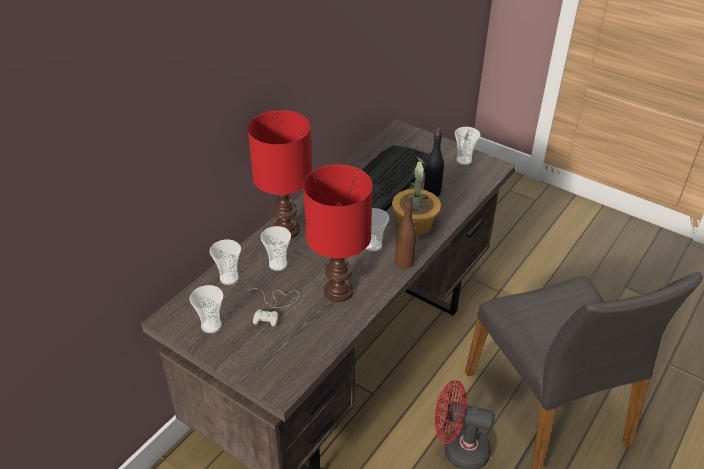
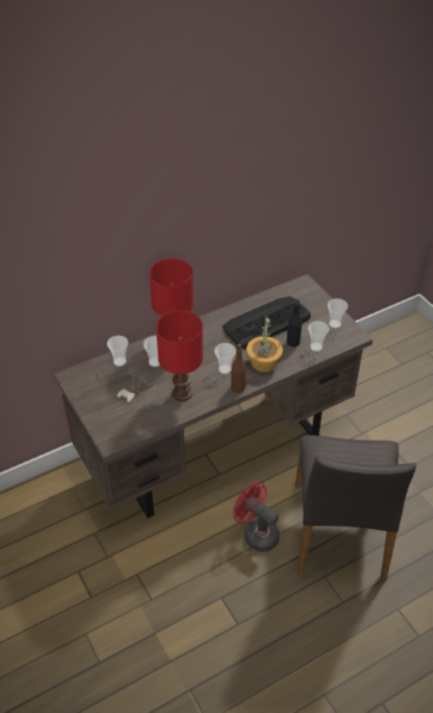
camera: 25 degrees right, 5 degrees up
cup [189,285,223,333] -> cup moved to [308,321,329,352]

